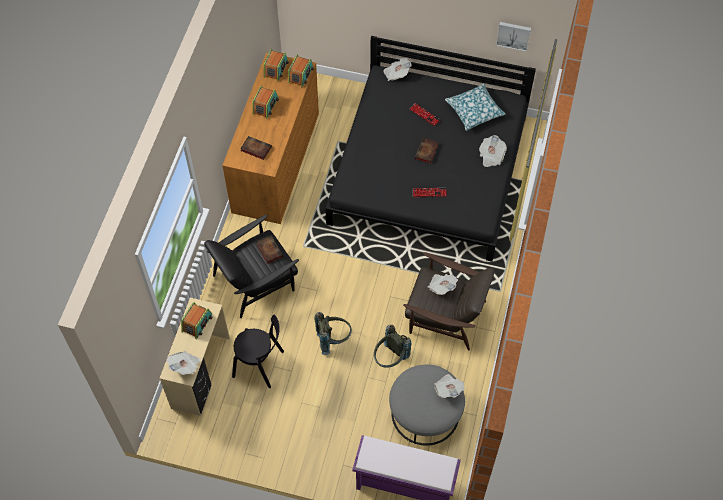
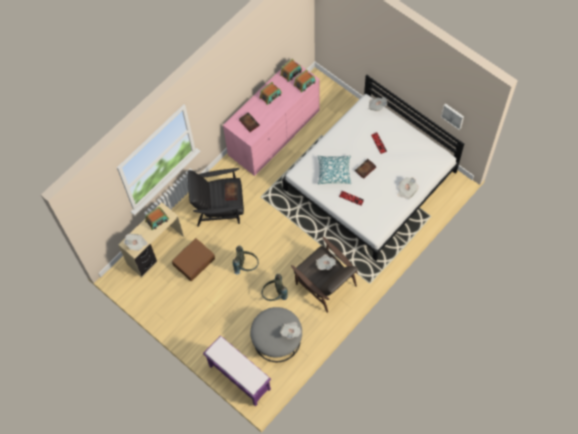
camera: 30 degrees right, 5 degrees up
brown dresser [222,52,319,224] -> pink dresser [223,61,320,176]
black chair [232,315,284,388] -> brown suitcase [172,238,215,281]
black bed [325,36,536,262] -> white bed [282,75,464,261]
pillow [445,83,506,131] -> pillow moved to [317,155,351,184]

